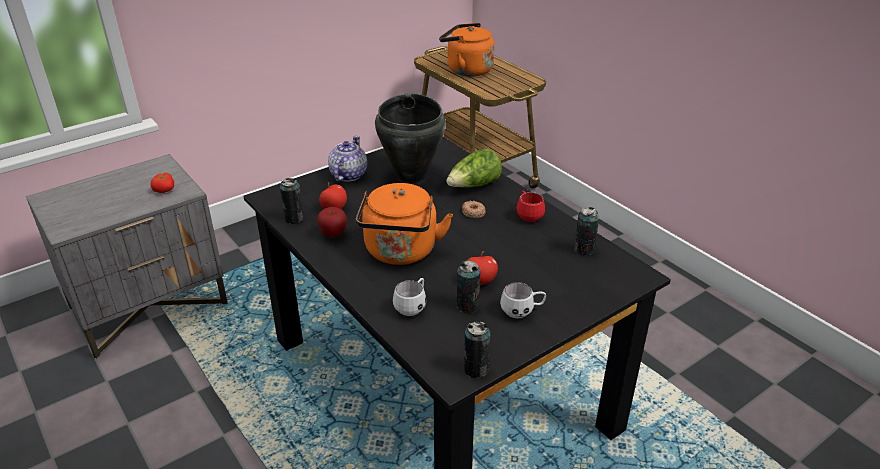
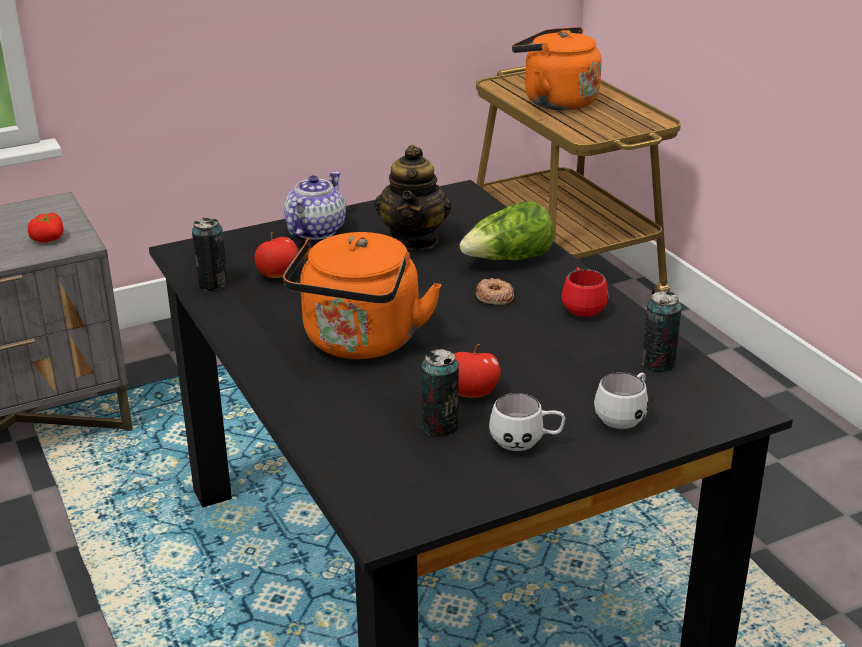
camera: 10 degrees right, 5 degrees down
apple [317,207,347,238] -> none
black cooking pot [375,93,446,183] -> teapot [375,145,451,250]
white mug [393,278,427,316] -> white mug moved to [594,373,649,429]
can [464,321,490,378] -> none

